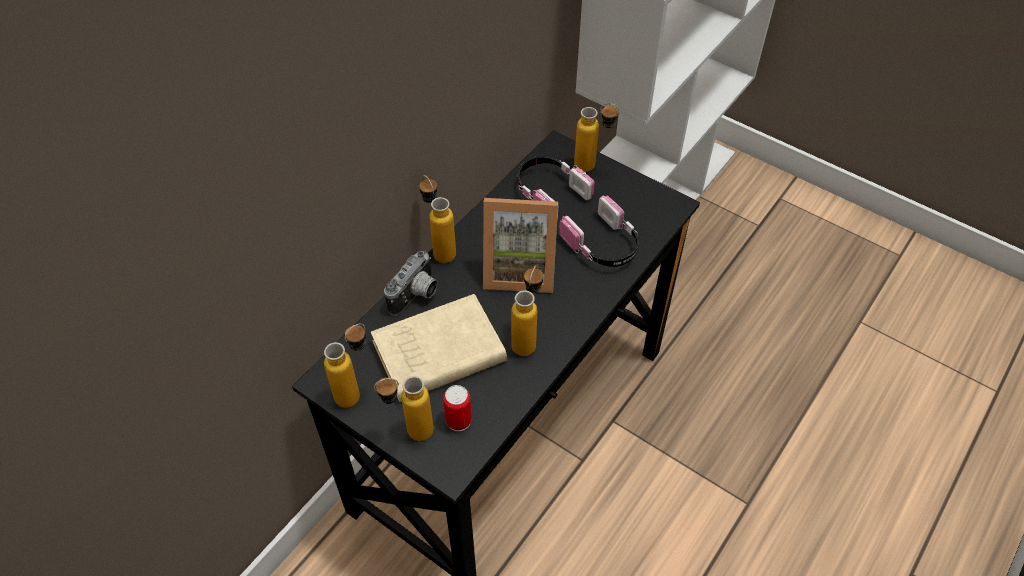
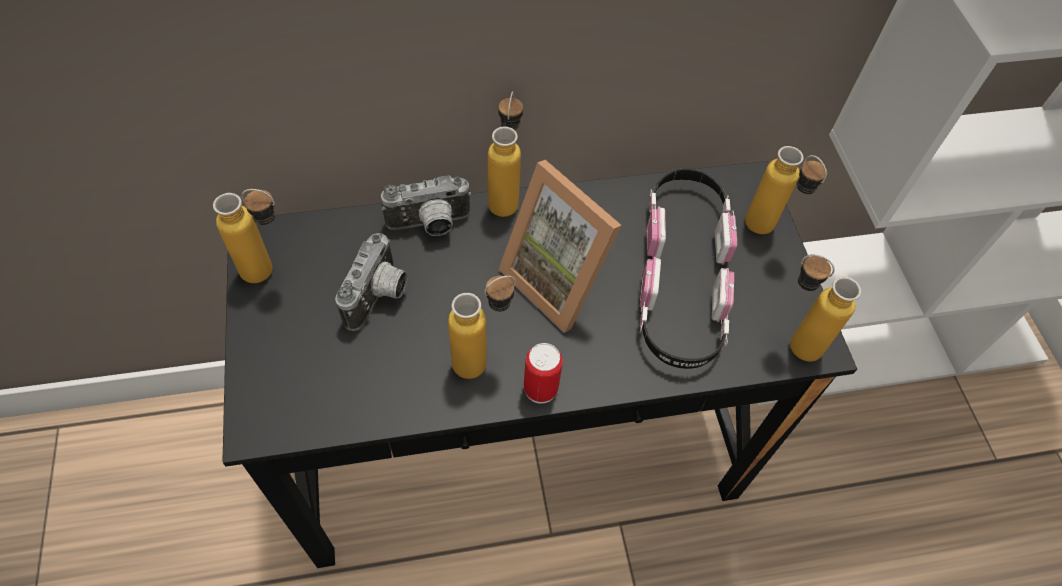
camera: 40 degrees right, 5 degrees up
beige book [371,294,507,402] -> camera [335,233,407,331]
bottle [374,376,434,441] -> bottle moved to [790,254,861,361]
can [443,385,472,432] -> can moved to [524,343,563,404]

